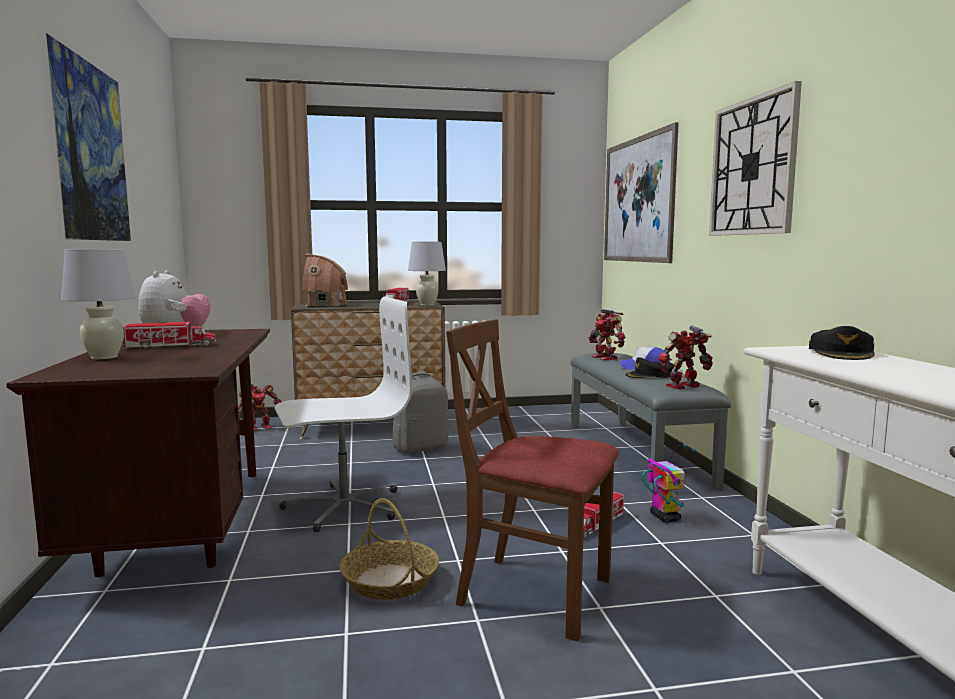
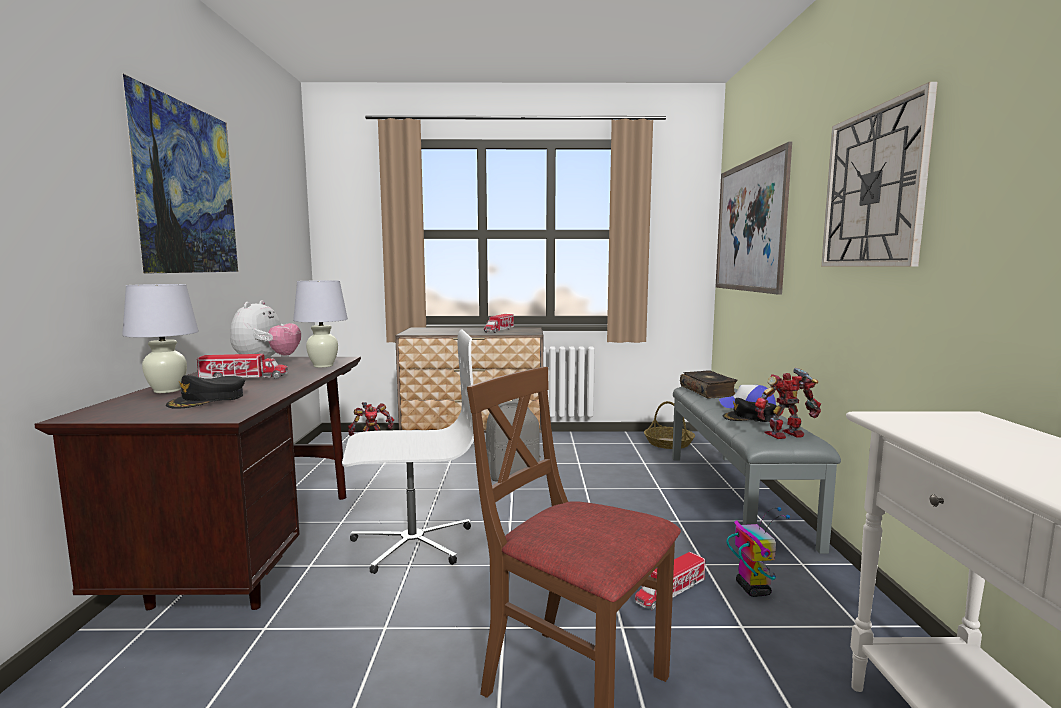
camera: 10 degrees right, 0 degrees up
toy house [303,250,348,306] -> none
basket [339,498,439,600] -> basket moved to [644,401,695,449]
white table lamp [408,242,446,306] -> white table lamp moved to [293,280,348,368]
toy robot [589,309,626,360] -> book [680,370,737,398]
black cap [809,326,875,360] -> black cap moved to [166,375,245,409]

